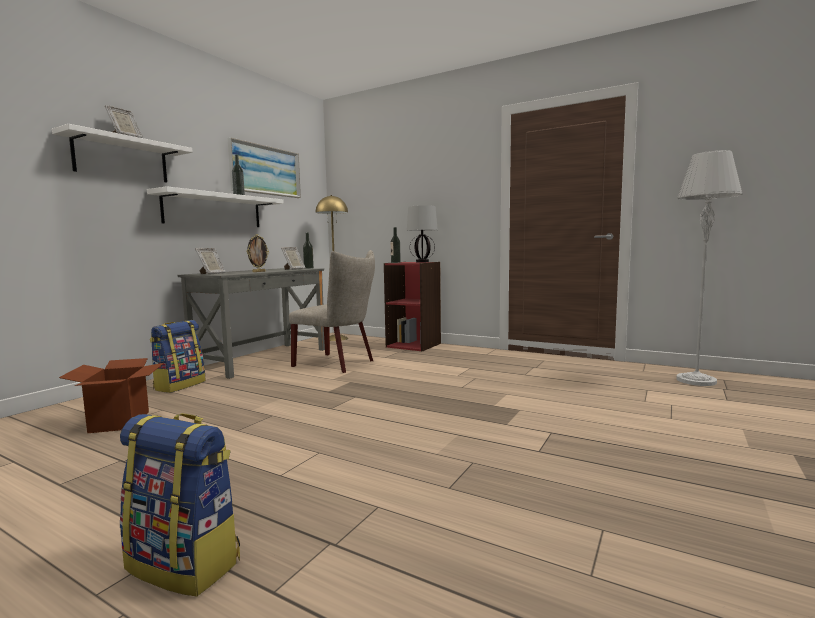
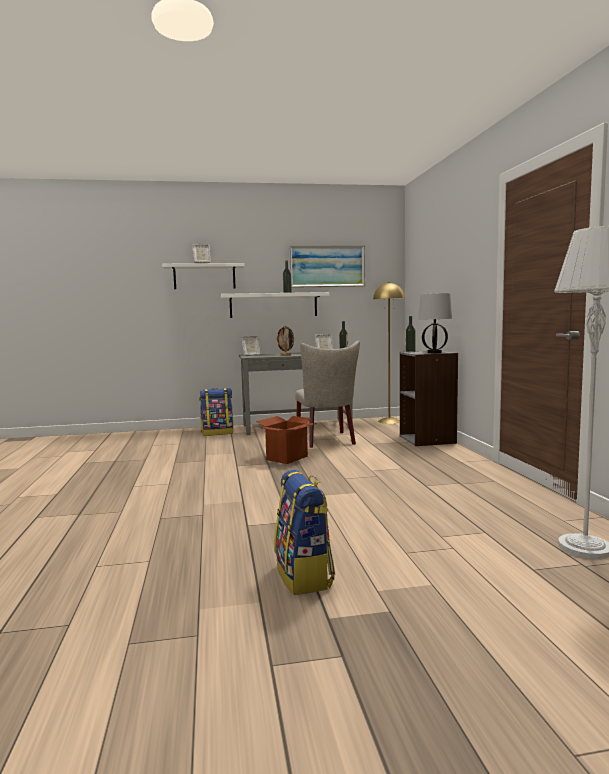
camera: 50 degrees right, 0 degrees up
cardboard box [59,358,164,433] -> cardboard box moved to [256,416,317,464]
backpack [120,413,240,597] -> backpack moved to [274,470,335,595]
red bookcase [384,262,441,352] -> grey bookcase [400,351,458,446]

